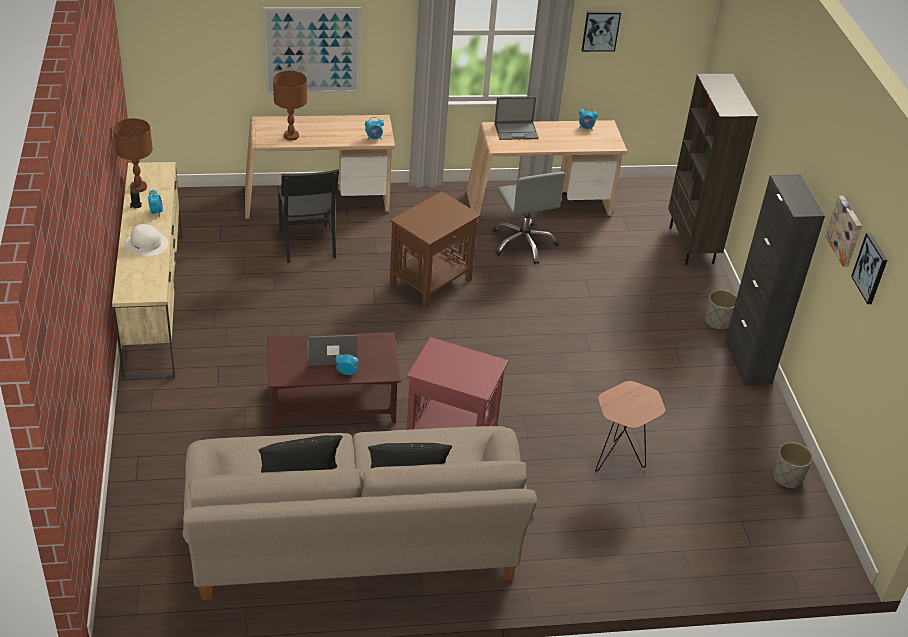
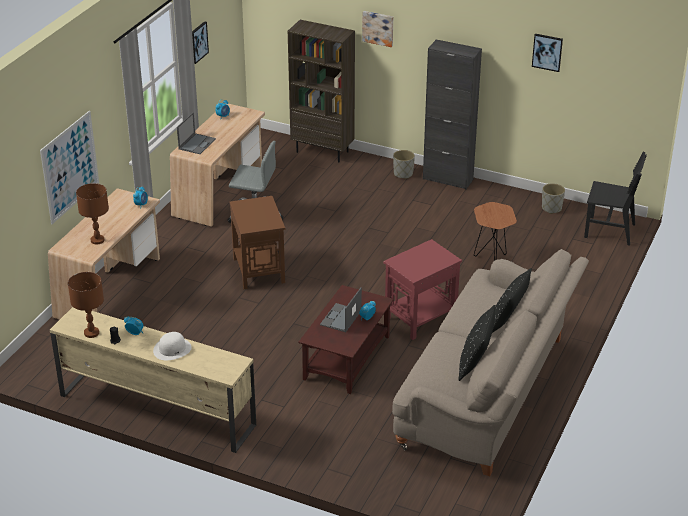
camera: 55 degrees left, 5 degrees down
black chair [277,169,339,263] -> black chair moved to [584,152,647,246]
picture [825,196,862,267] -> picture moved to [362,11,393,47]

